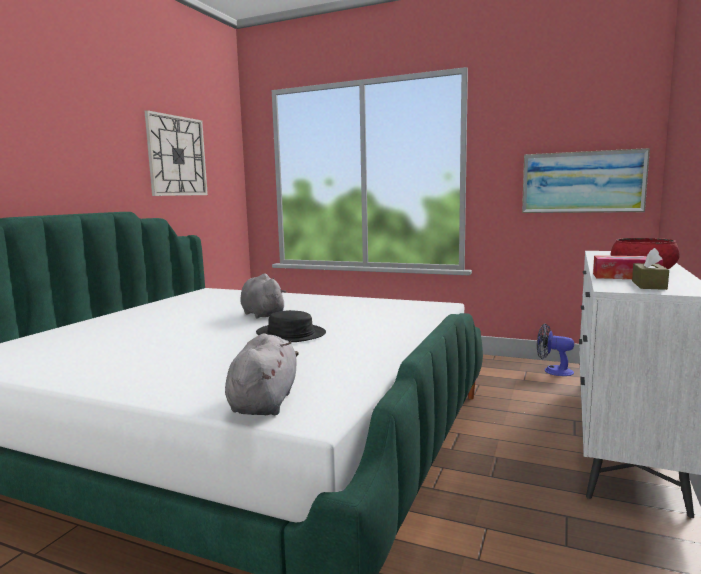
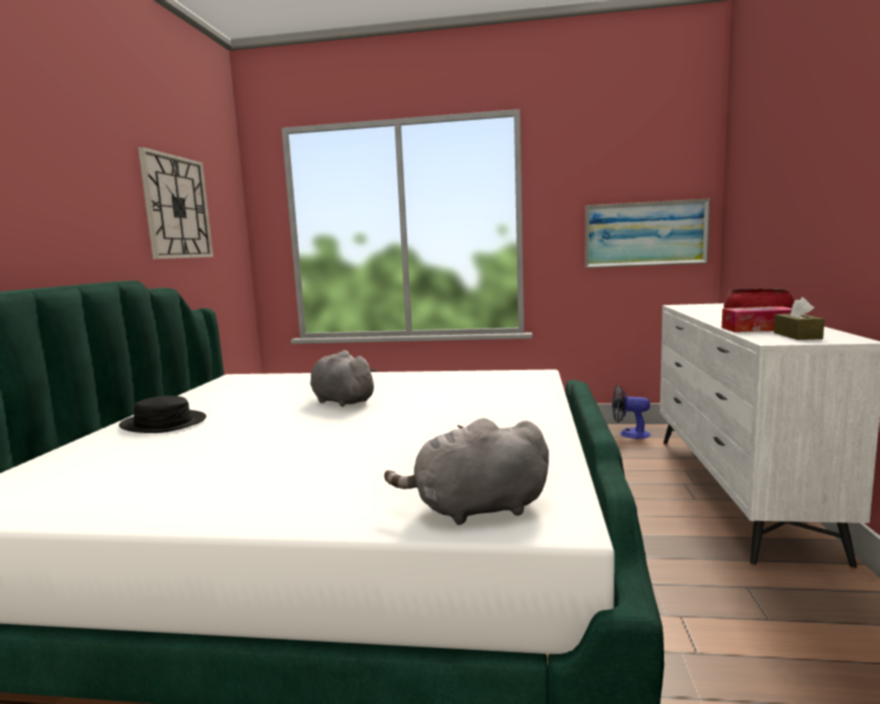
camera: 15 degrees left, 0 degrees up
grey plush toy [225,333,299,415] -> grey plush toy turned 90 degrees counterclockwise [384,418,549,525]
black hat [256,310,326,342] -> black hat moved to [119,396,206,433]

